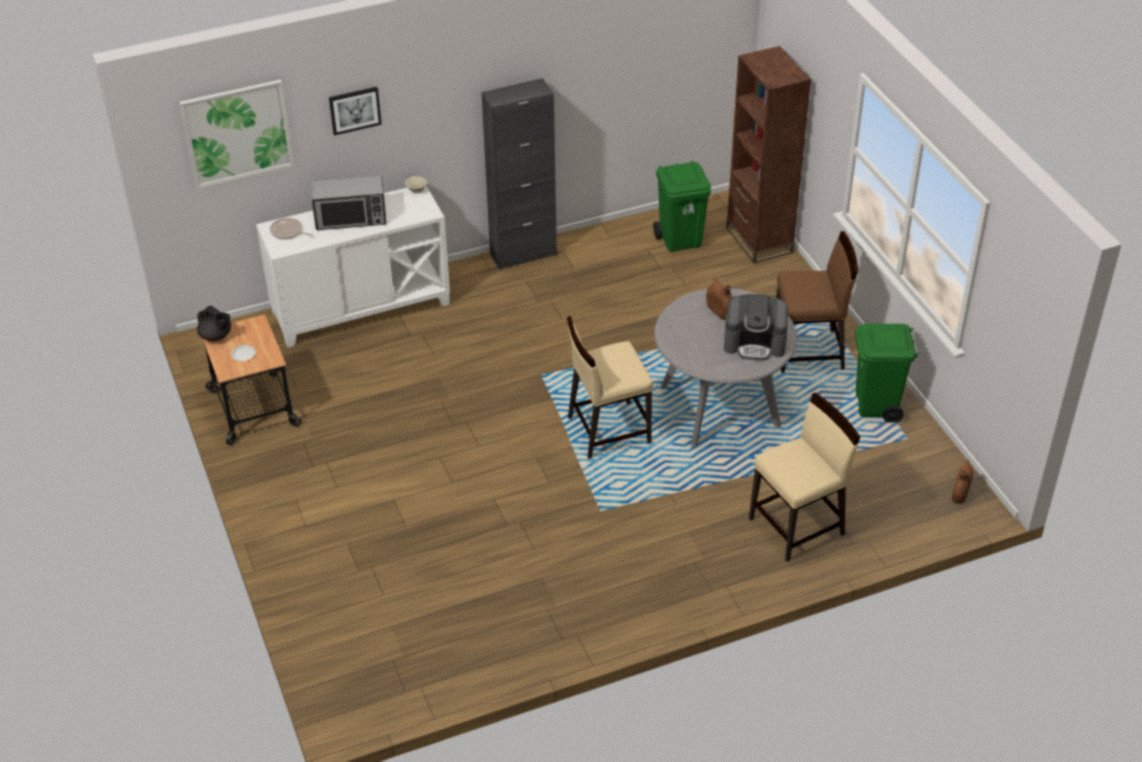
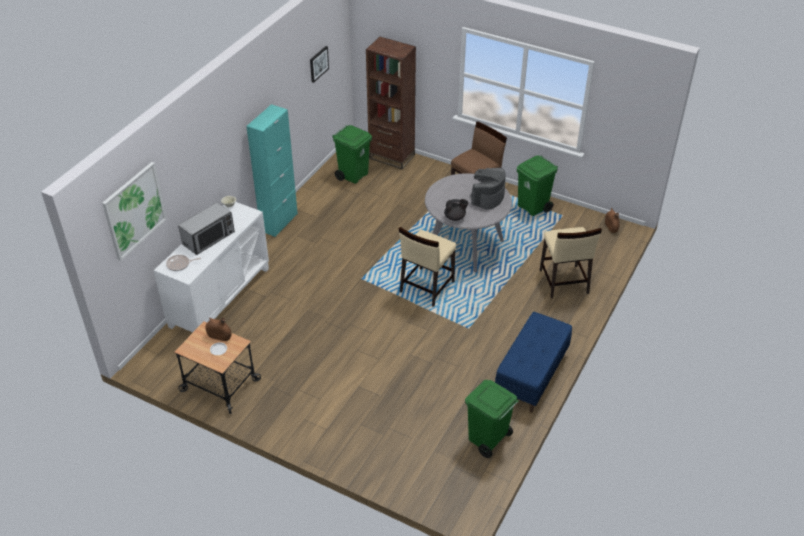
camera: 40 degrees left, 0 degrees up
black teapot [197,306,231,341] -> black teapot moved to [444,199,468,221]
picture [329,87,382,136] -> picture moved to [310,46,329,83]
black cabinet [482,78,557,270] -> turquoise cabinet [246,104,298,237]
brown vase [706,278,733,320] -> brown vase moved to [206,317,231,341]
coffee machine [724,294,788,360] -> coffee machine turned 150 degrees clockwise [471,168,506,209]
beige chair [749,393,860,562] -> beige chair turned 150 degrees clockwise [540,227,602,298]
none -> green trash can [465,380,519,458]
none -> blue bench [495,312,572,412]

